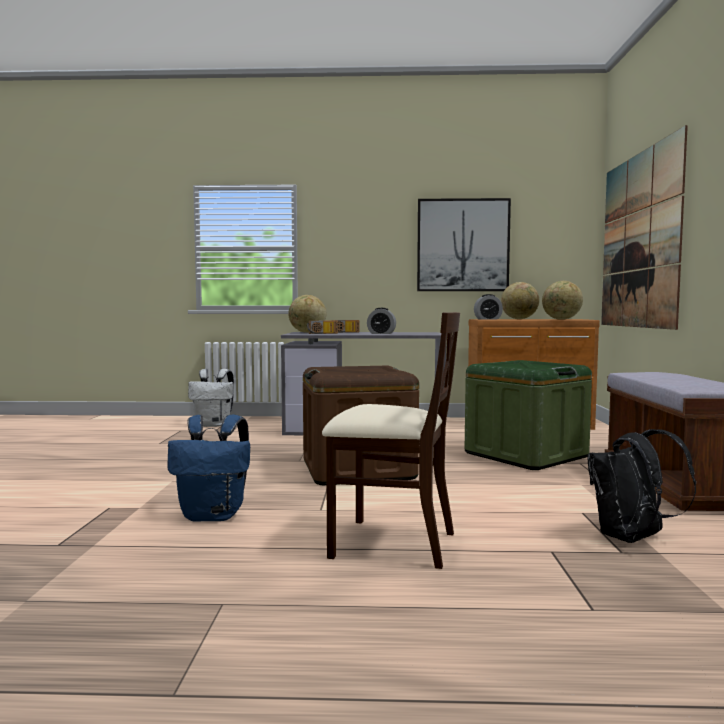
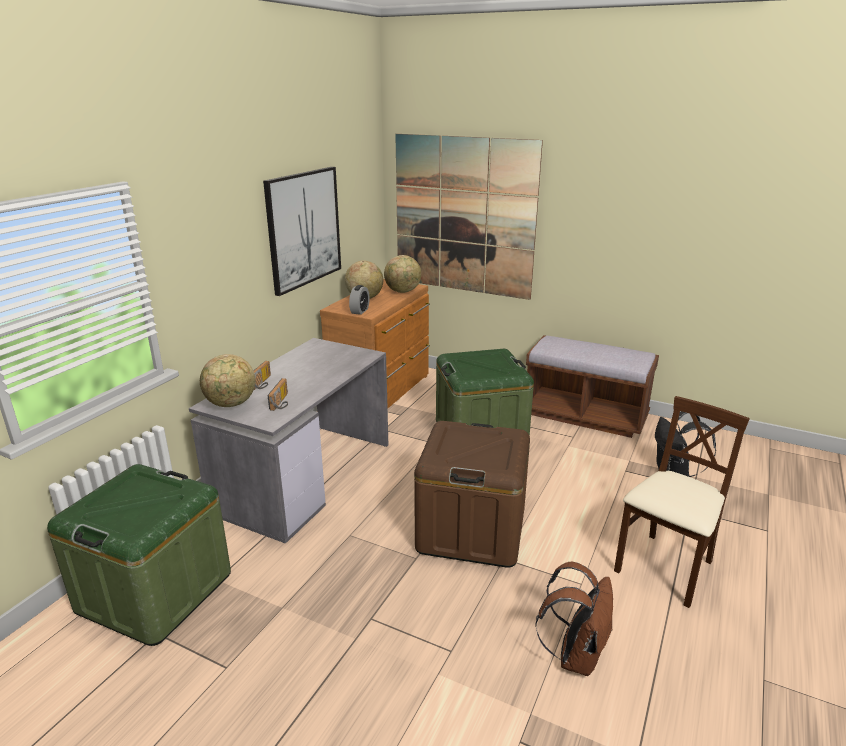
camera: 65 degrees left, 20 degrees up
blue backpack [168,414,250,522] -> brown backpack [535,562,613,676]
white backpack [188,369,234,427] -> green storage box [47,464,231,646]
alarm clock [367,308,396,334] -> none

